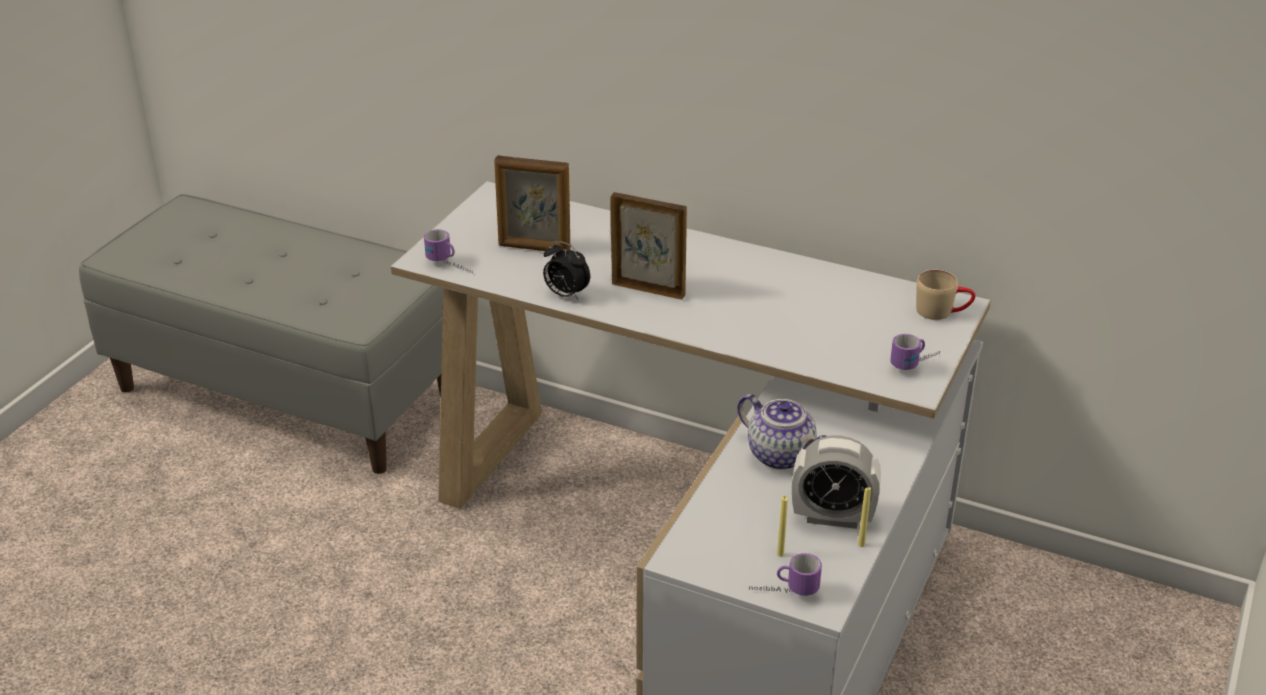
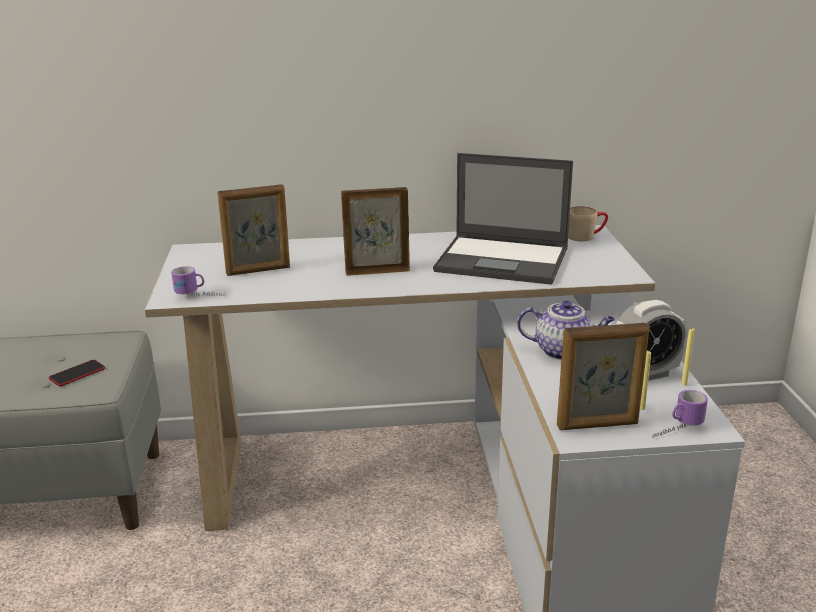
camera: 30 degrees left, 10 degrees down
alarm clock [543,241,590,300] -> none
mug [890,334,940,370] -> none
none -> phone [49,360,105,386]
none -> laptop [433,153,573,285]
none -> picture frame [557,323,649,430]

